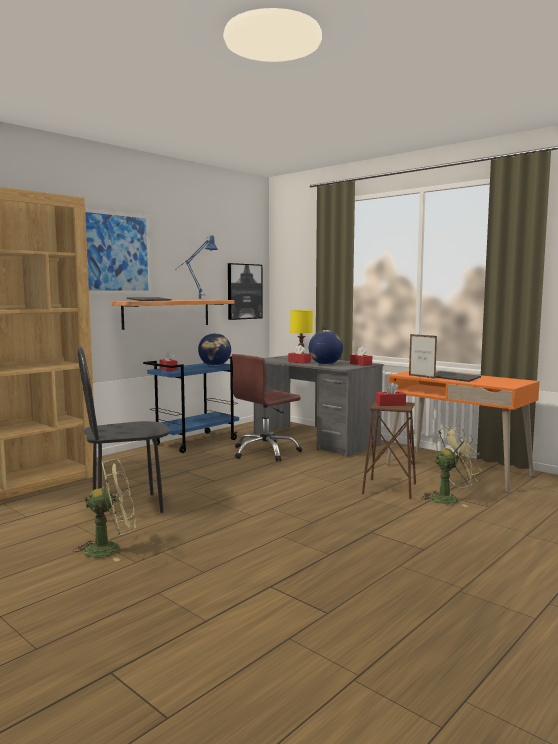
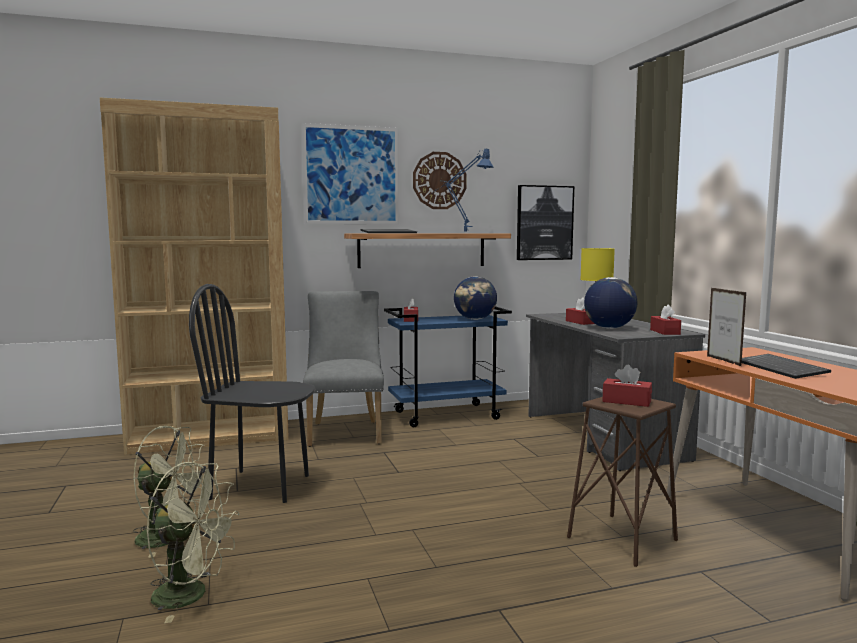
camera: 30 degrees right, 0 degrees up
brown office chair [232,354,302,462] -> none
green fan [420,425,482,507] -> green fan moved to [146,462,240,623]
none -> grey chair [303,291,384,447]
none -> wall clock [413,152,467,209]

